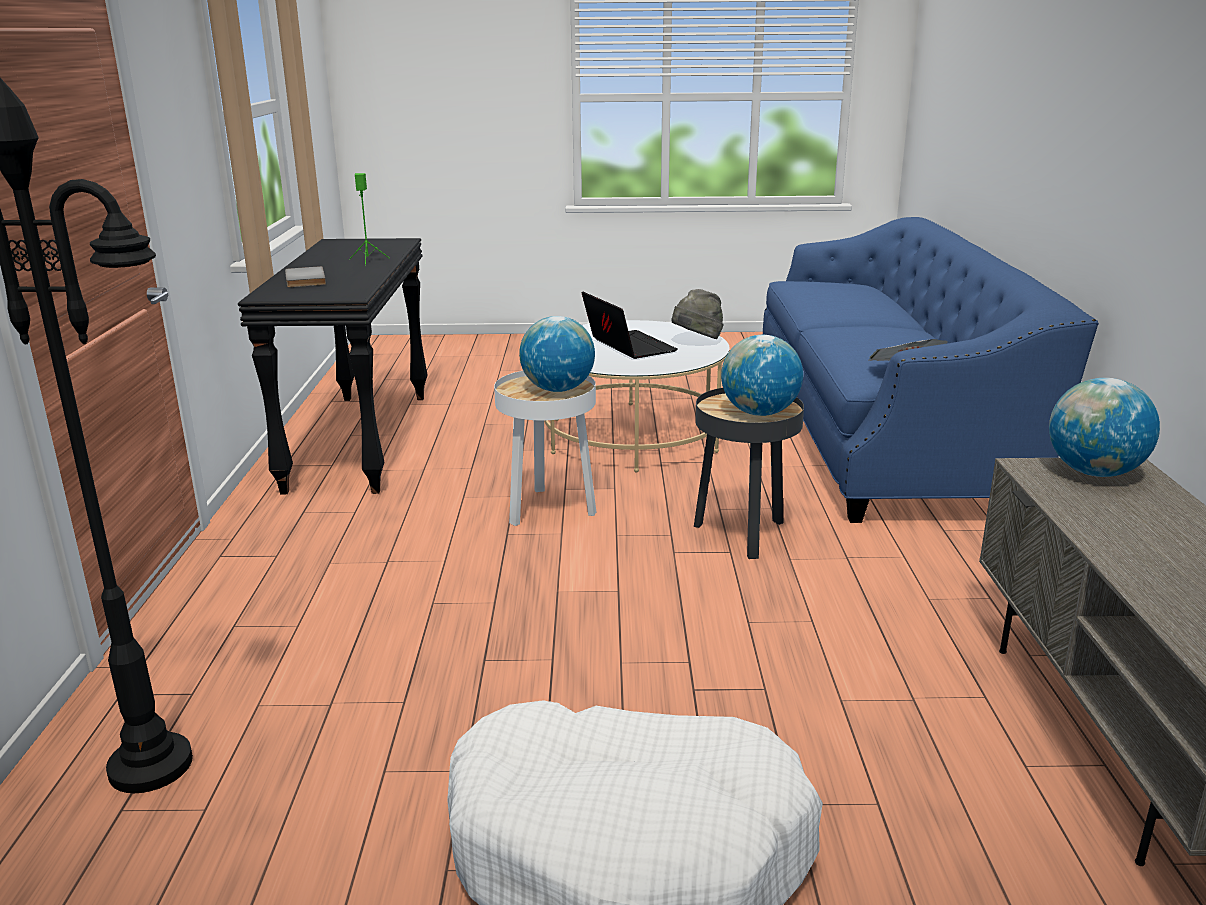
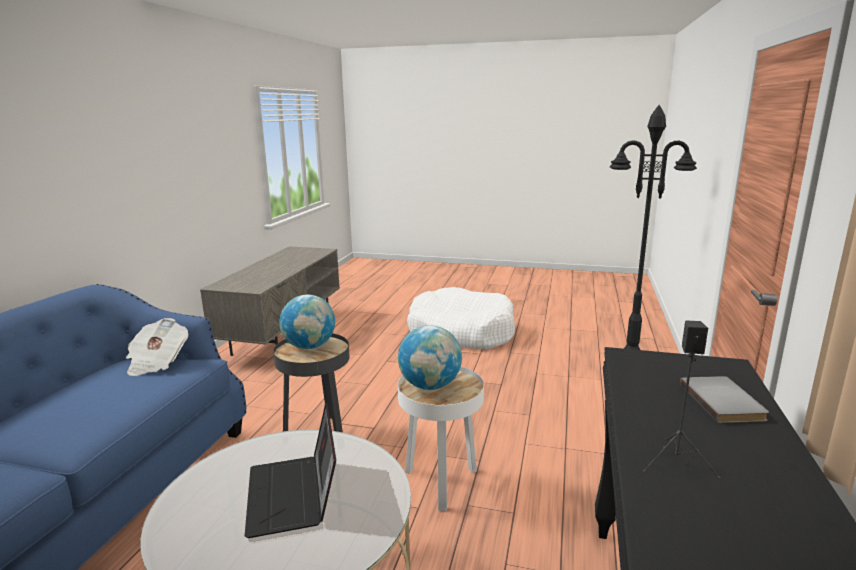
camera: 165 degrees left, 5 degrees down
green speaker [349,173,390,266] -> black speaker [643,320,721,479]
grey hat [672,289,724,339] -> none
globe [1049,378,1160,477] -> none

